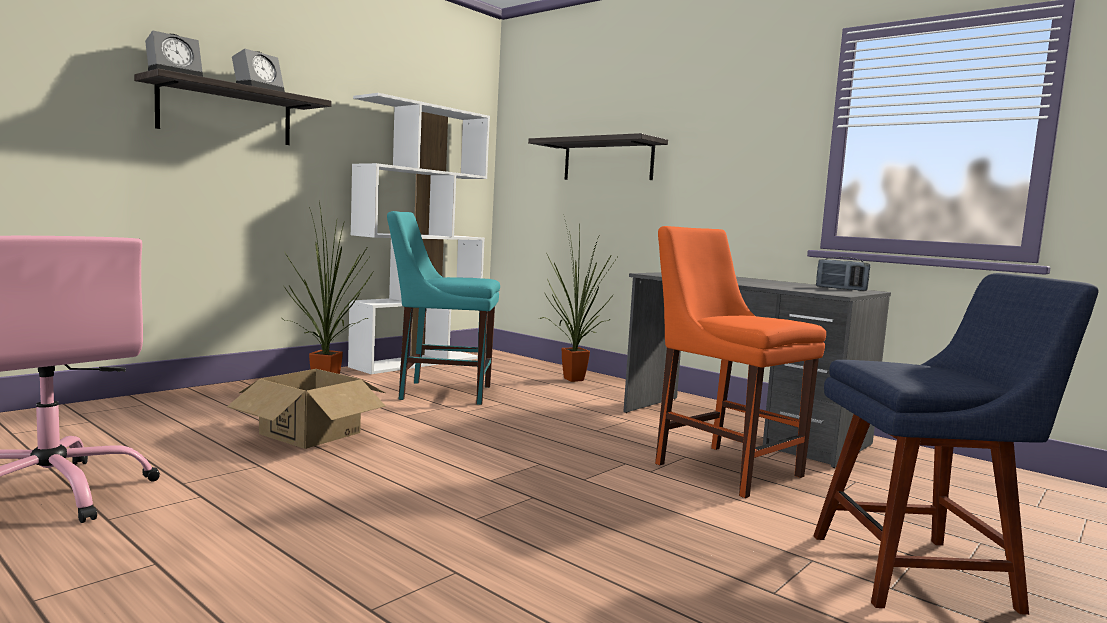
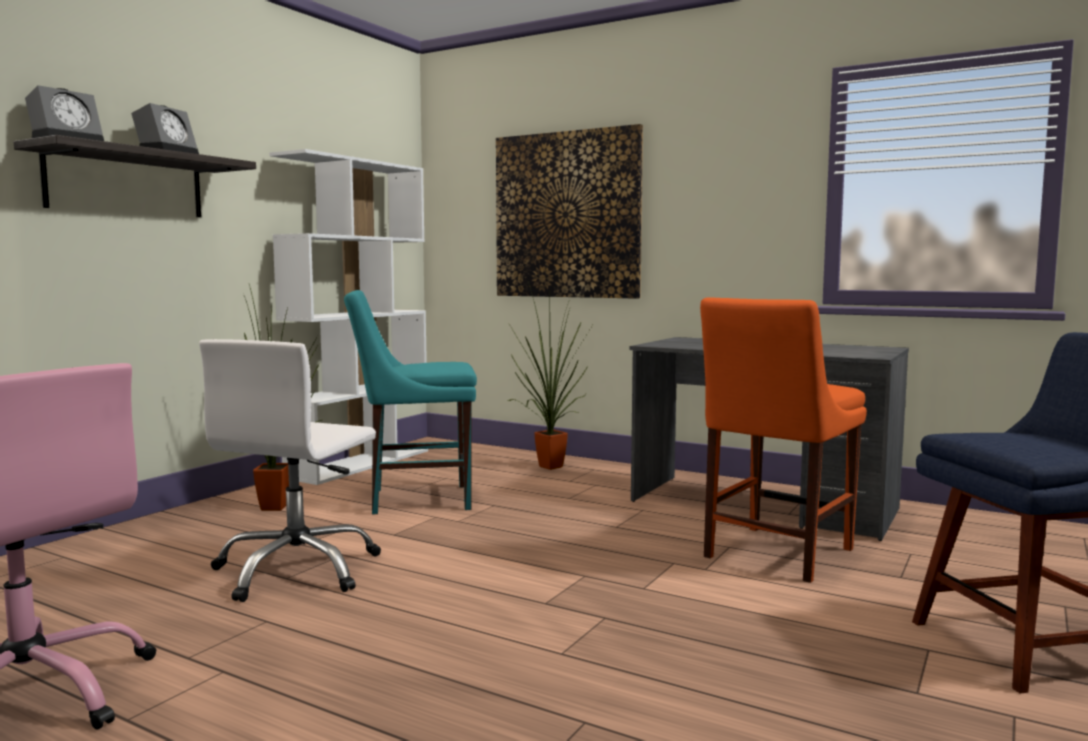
camera: 10 degrees left, 0 degrees up
cardboard box [227,369,385,449] -> white office chair [199,339,381,602]
shelf [528,133,668,180] -> picture [496,124,643,299]
orange chair [655,226,826,498] -> orange chair turned 90 degrees counterclockwise [700,297,867,583]
radio [816,257,870,291] -> none

